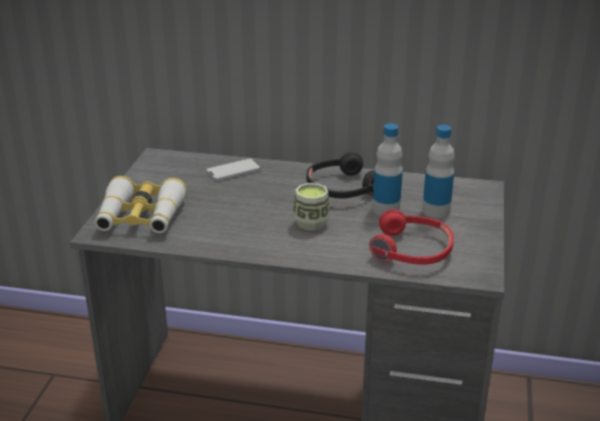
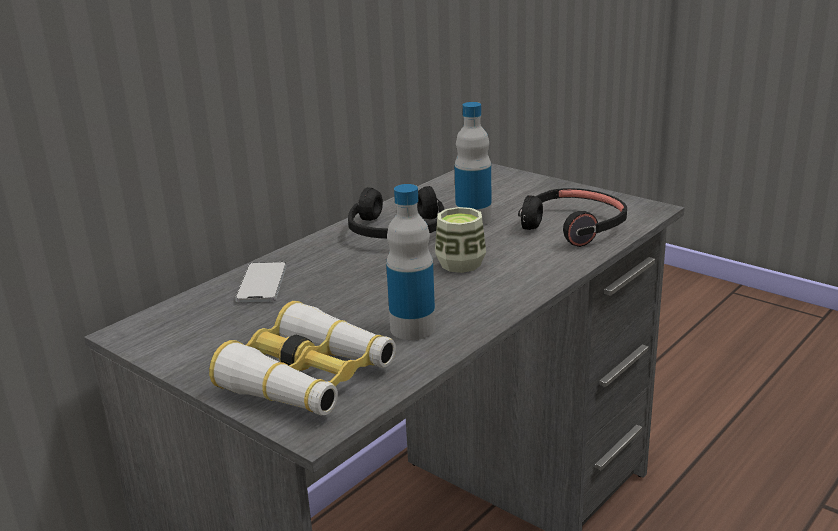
camera: 60 degrees left, 5 degrees down
red headphones [369,209,454,265] -> black headphones [518,188,627,247]
bottle [422,125,455,218] -> bottle moved to [386,184,436,340]

